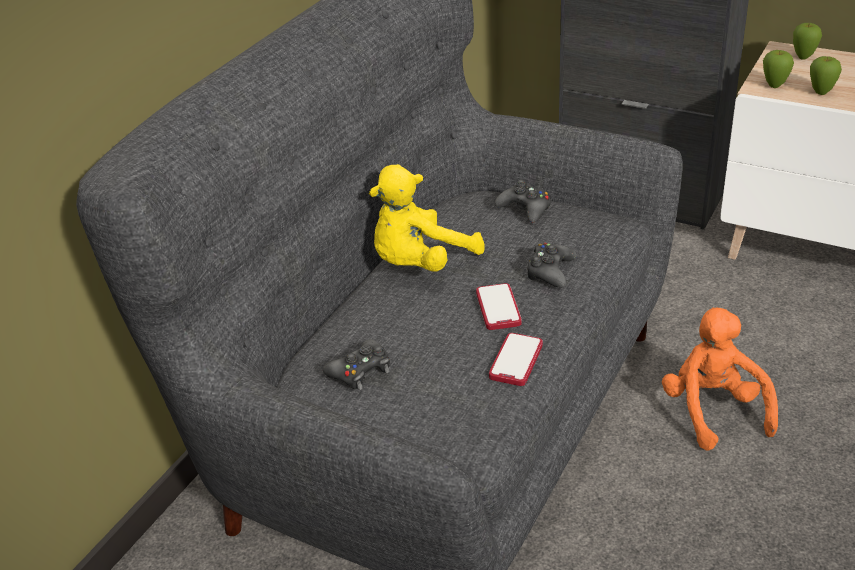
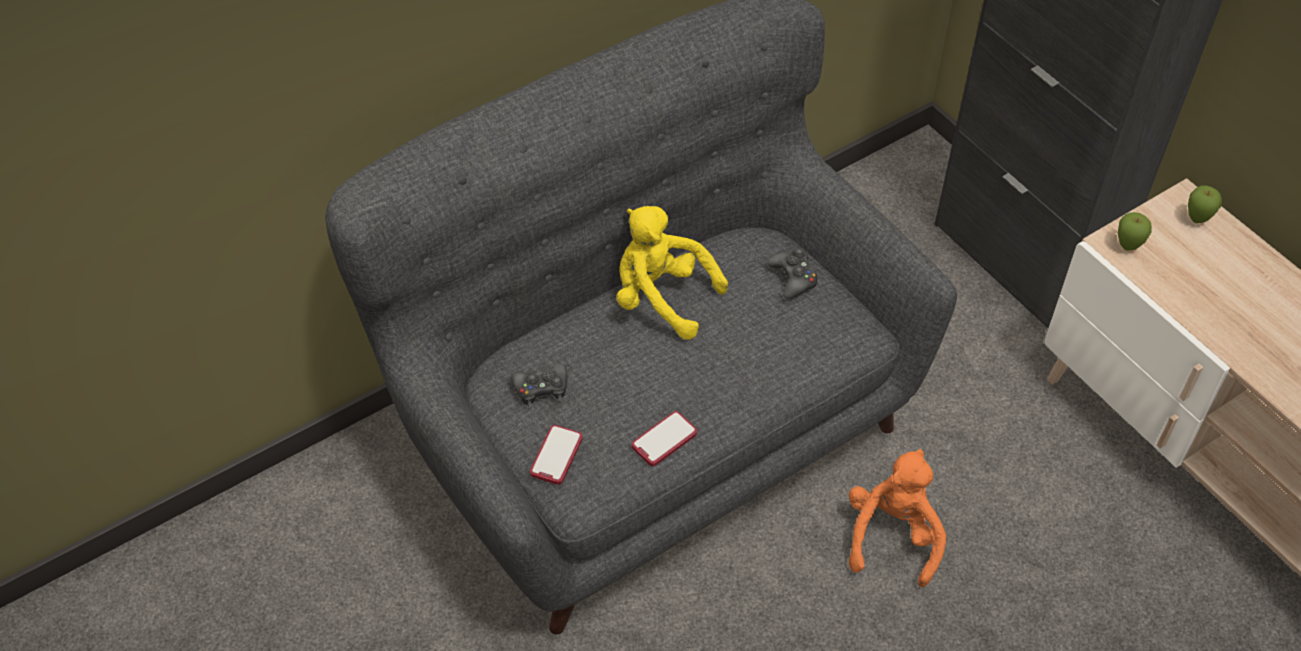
camera: 25 degrees right, 15 degrees up
yellow plush toy [369,164,485,272] -> yellow plush toy turned 45 degrees clockwise [616,206,728,340]
phone [476,283,522,330] -> phone moved to [530,425,583,485]
black game controller [526,243,577,288] -> none
apple [810,56,842,95] -> none

